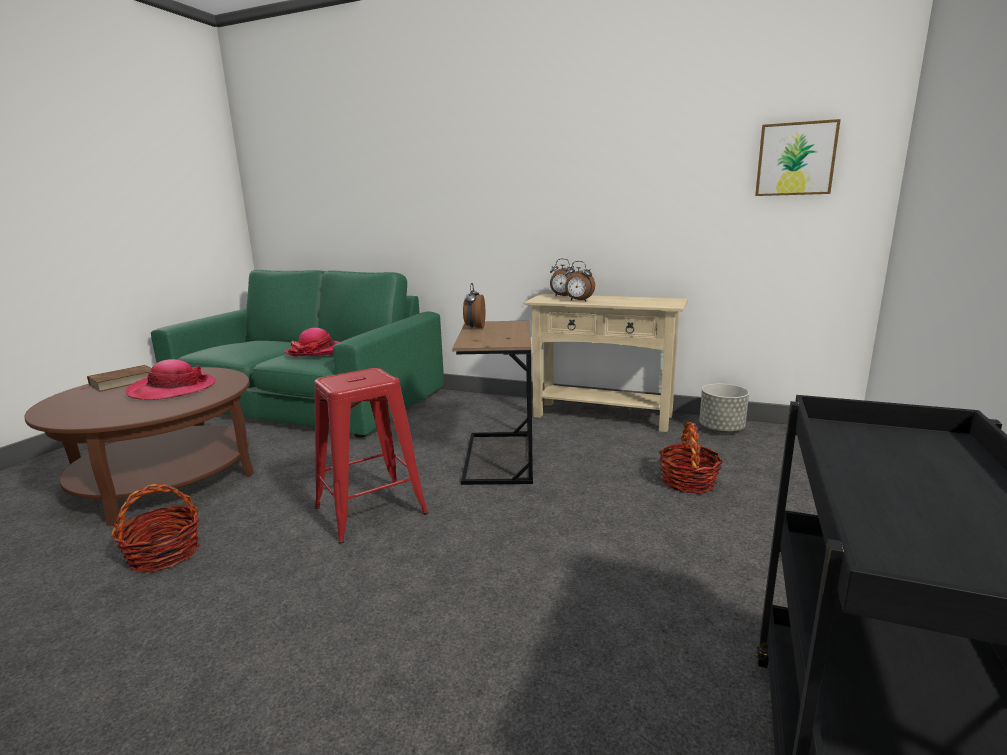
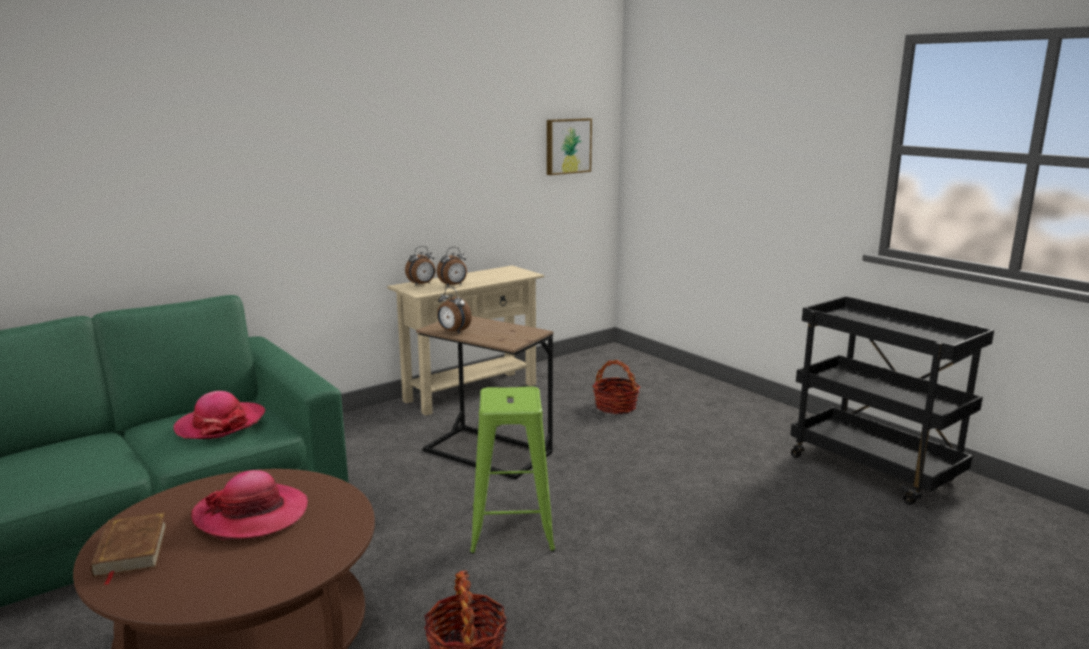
camera: 60 degrees left, 0 degrees up
red stool [314,368,429,544] -> green stool [470,386,555,554]
grey planter [699,384,749,433] -> none

